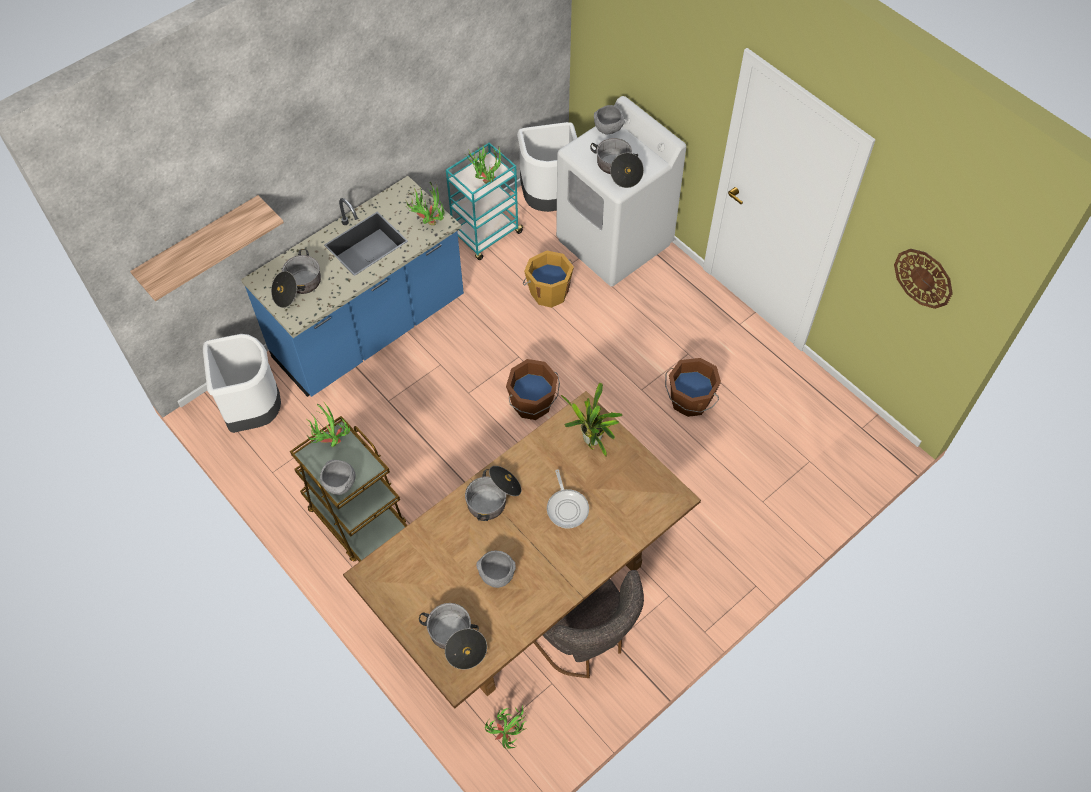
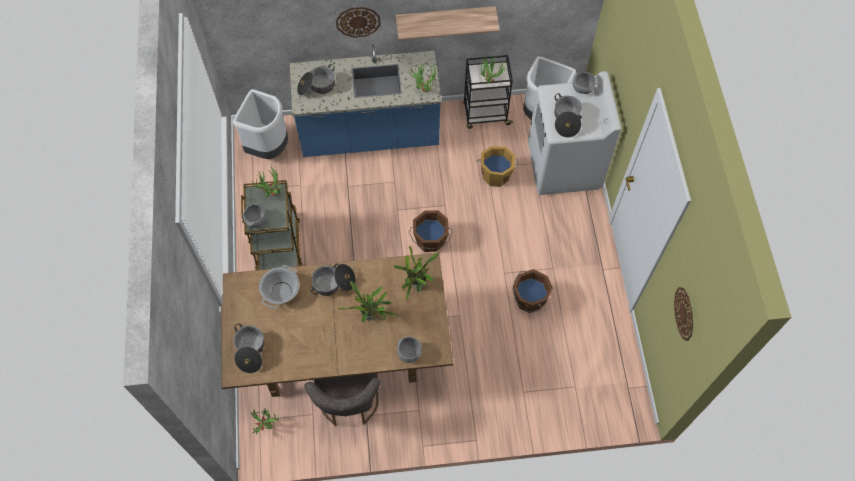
camera: 35 degrees right, 5 degrees up
shelf [130,195,284,301] -> shelf moved to [396,6,500,40]
turquoise cart [446,143,525,260] -> black cart [463,55,513,129]
grey bowl [476,550,516,588] -> grey bowl moved to [397,337,422,363]
frying pan [547,469,589,529] -> potted plant [338,281,397,323]
none -> cooking pot [259,265,299,309]
none -> wall clock [336,7,381,38]

